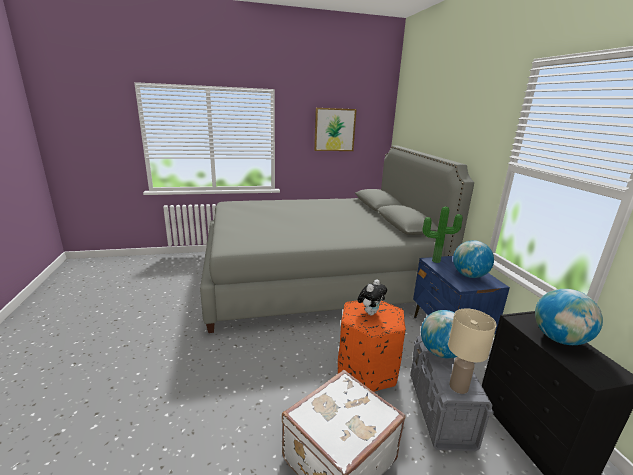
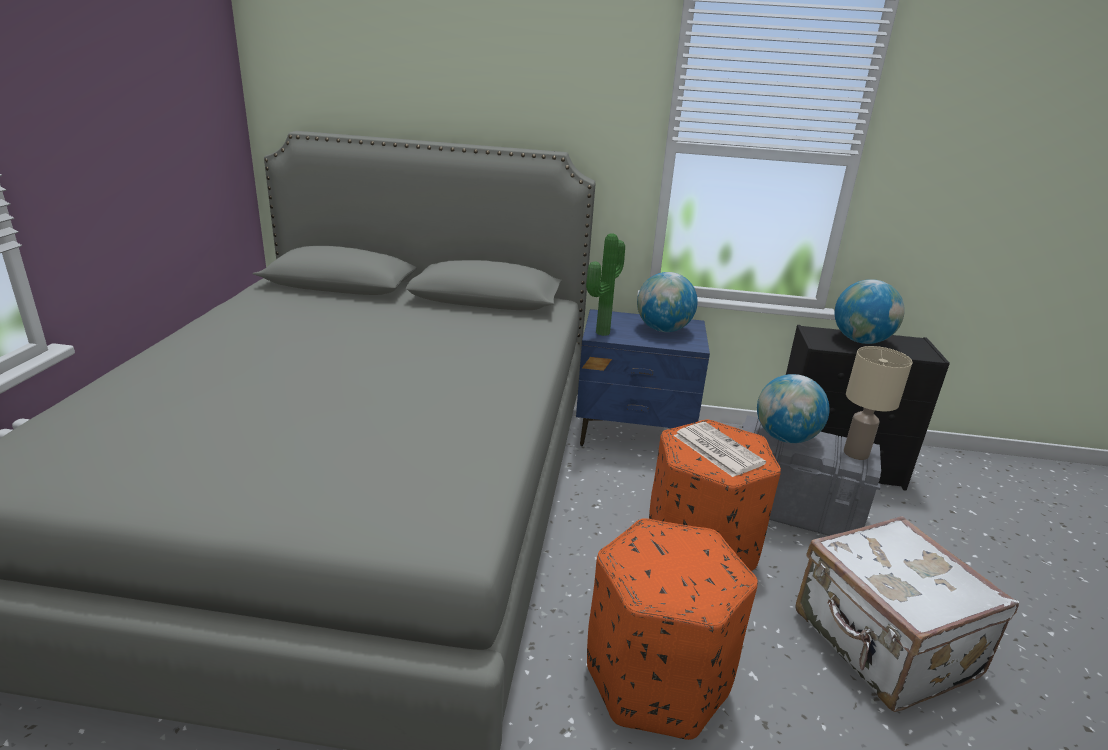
camera: 70 degrees left, 5 degrees up
picture [314,108,357,151] -> none
plush toy [357,279,387,316] -> newspaper [674,422,766,477]
none -> orange ottoman [587,518,758,740]

